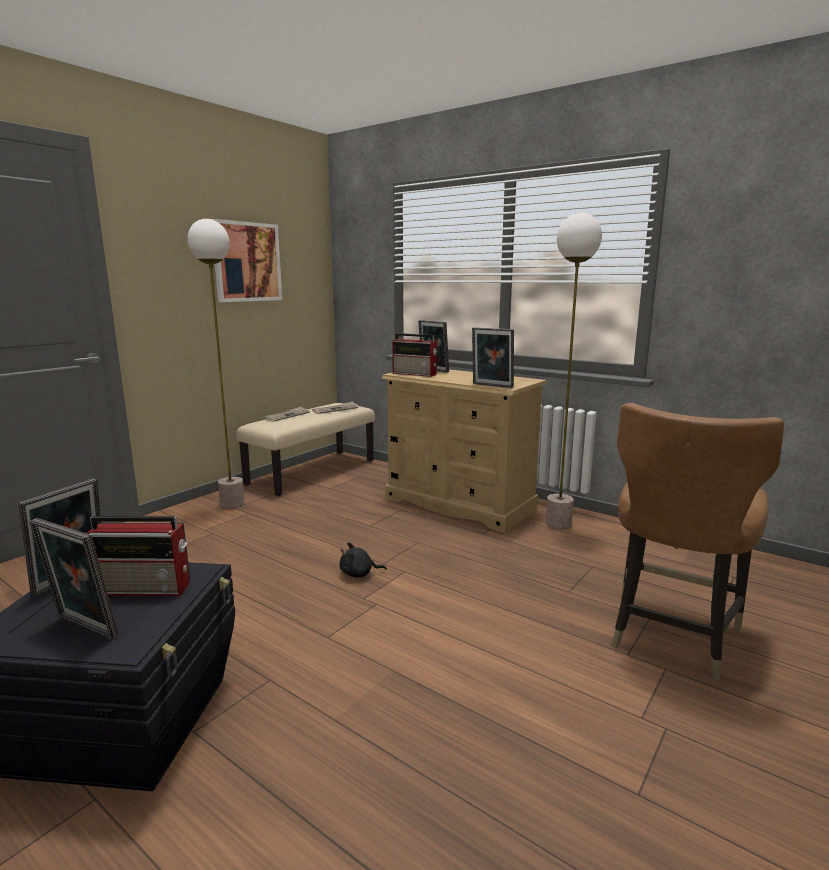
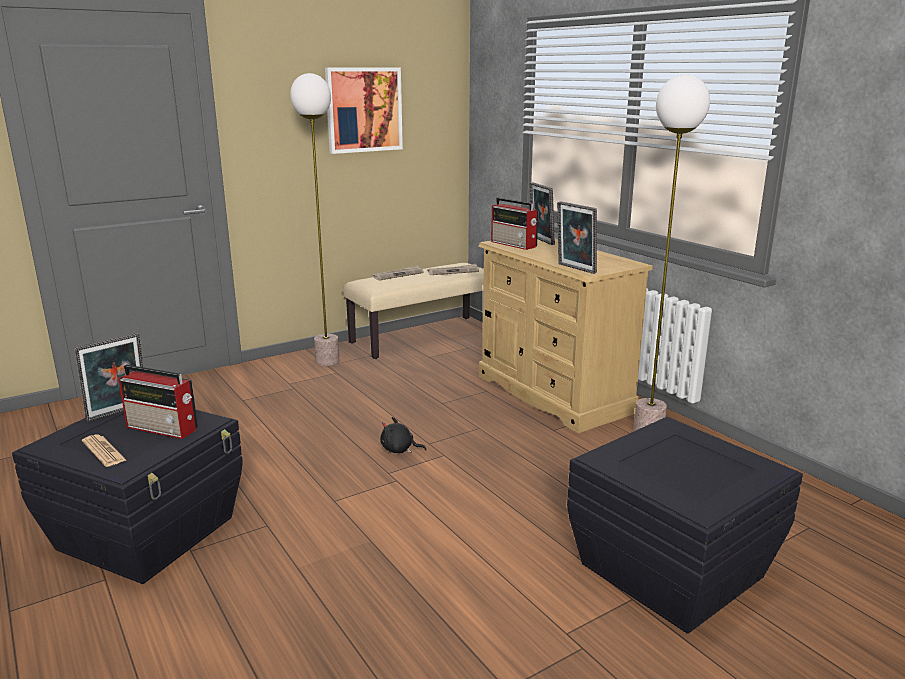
camera: 20 degrees right, 5 degrees up
picture frame [29,518,118,640] -> newspaper [82,434,126,467]
brown chair [611,403,784,680] -> black storage box [567,417,803,634]

